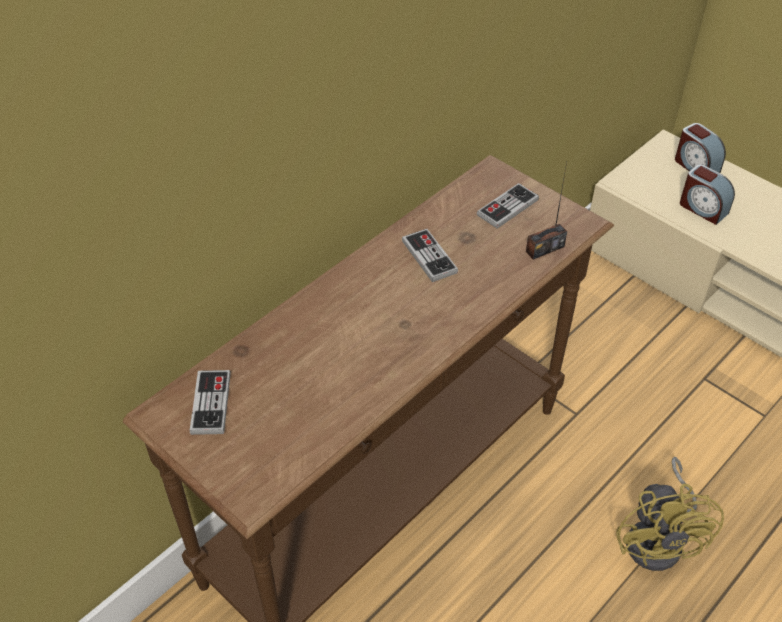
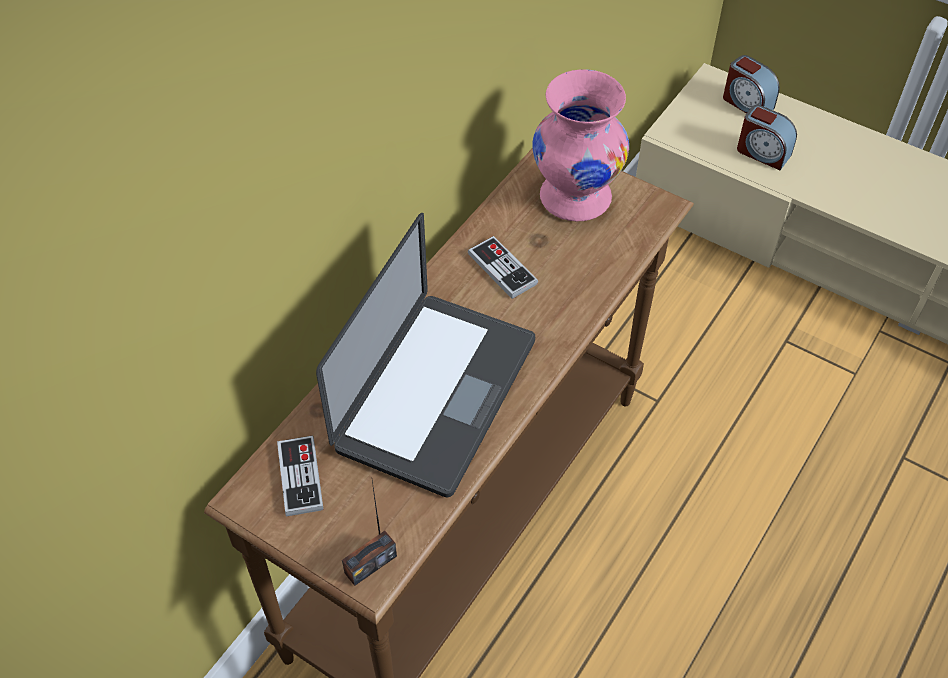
camera: 10 degrees left, 5 degrees up
game controller [477,183,539,229] -> pink vase [532,69,629,221]
radio [526,162,567,260] -> radio moved to [342,480,397,586]
yellow fan [616,457,724,571] -> none
none -> laptop [316,213,535,498]

